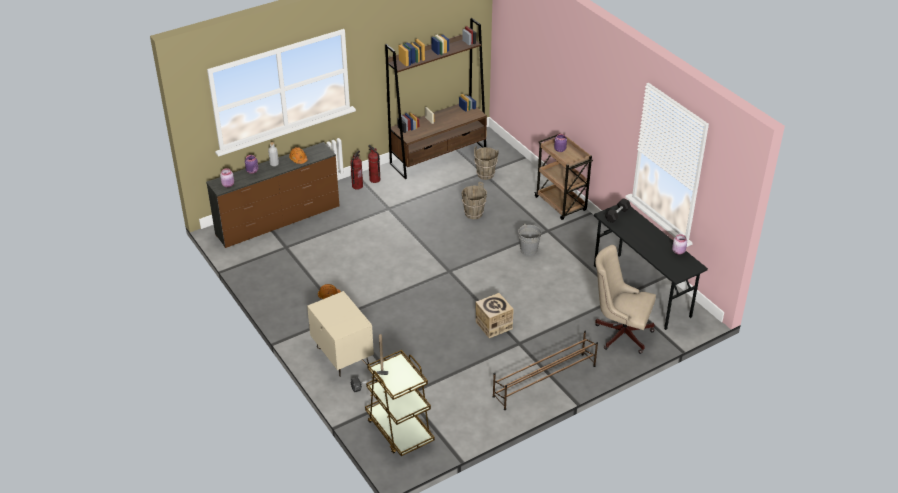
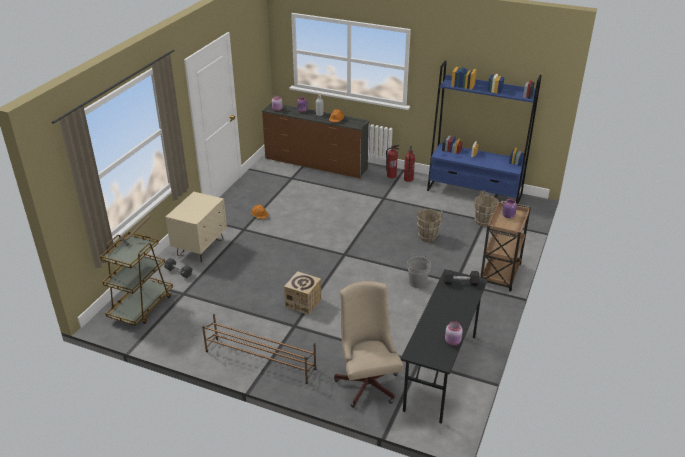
camera: 55 degrees right, 5 degrees down
brown bookcase [385,18,487,179] -> blue bookcase [427,61,542,206]

